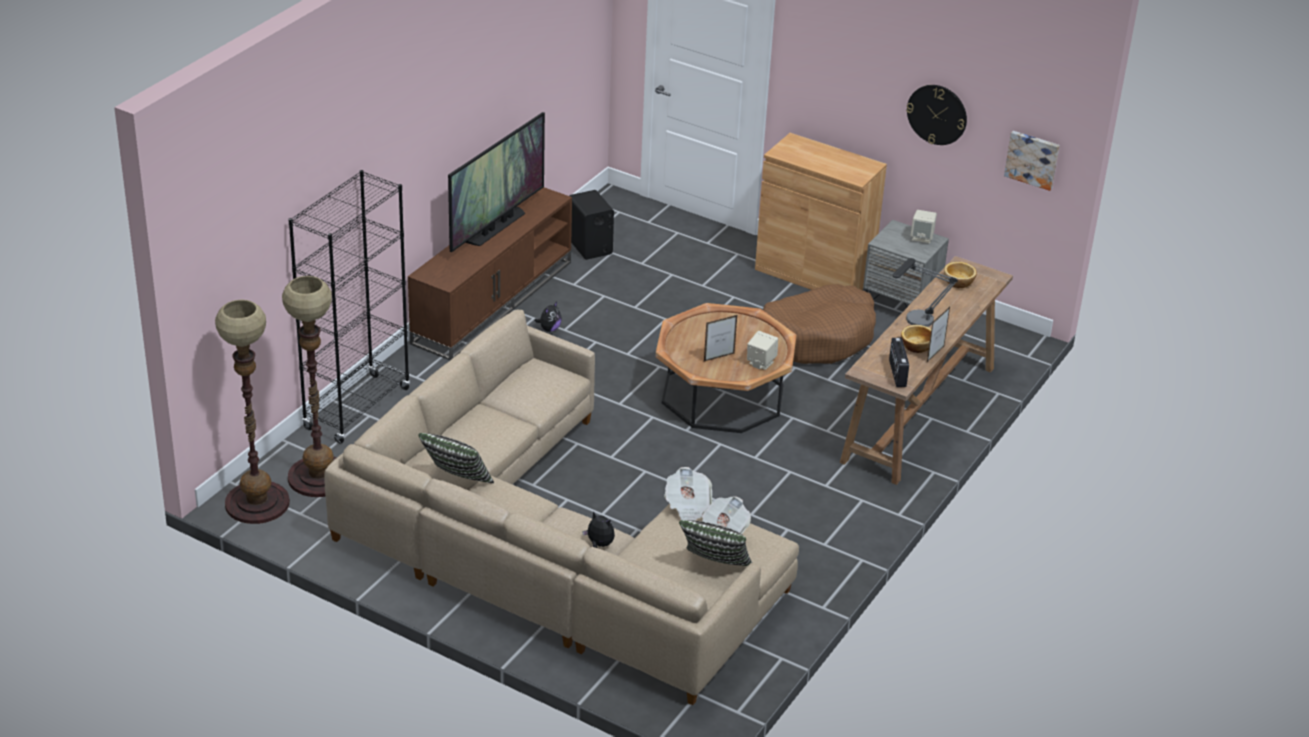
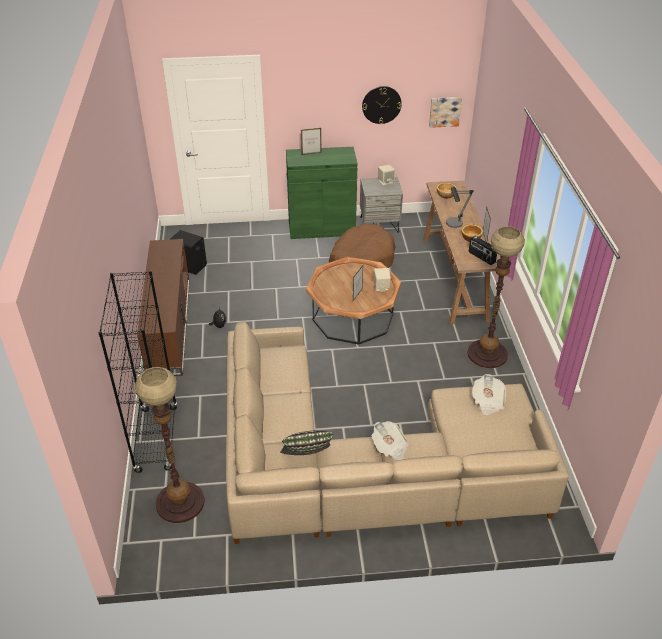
camera: 35 degrees left, 5 degrees up
floor lamp [215,300,290,524] -> floor lamp moved to [467,226,525,368]
television [448,112,545,252] -> none
plush toy [582,511,615,548] -> none
newspaper [664,467,713,521] -> newspaper moved to [372,421,409,460]
pillow [679,520,752,566] -> none
brown cabinet [755,133,887,290] -> green cabinet [286,147,358,239]
none -> picture frame [301,128,321,155]

